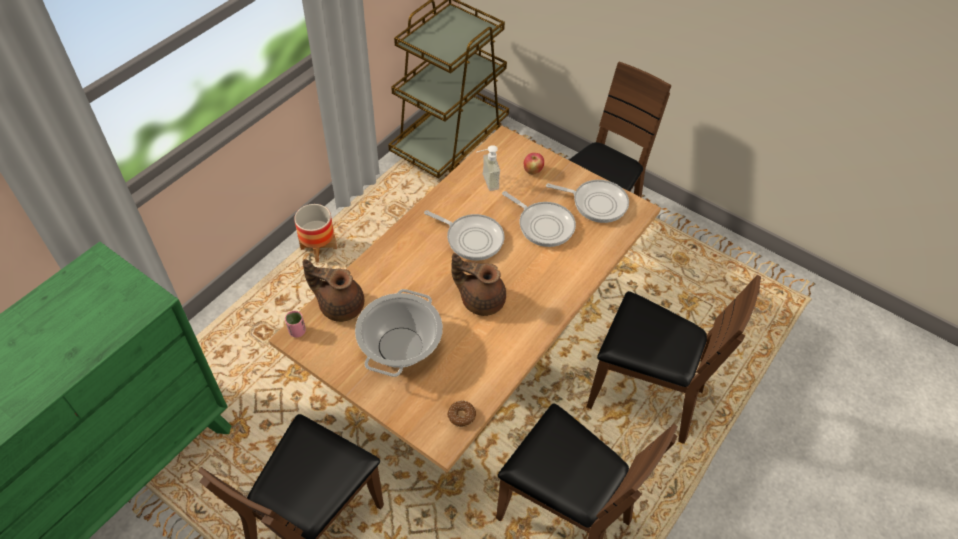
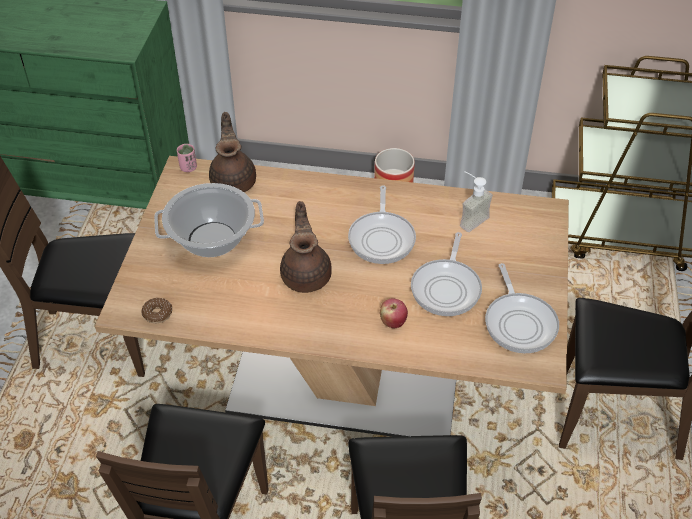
camera: 65 degrees right, 5 degrees down
apple [524,153,544,175] -> apple moved to [380,299,408,328]

